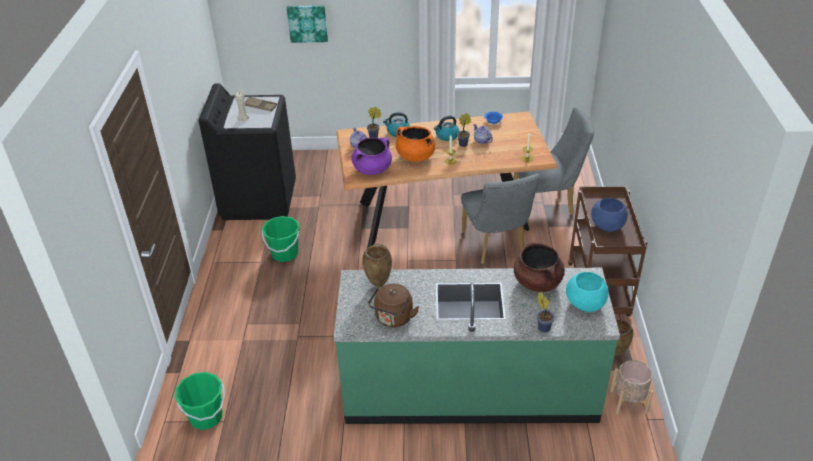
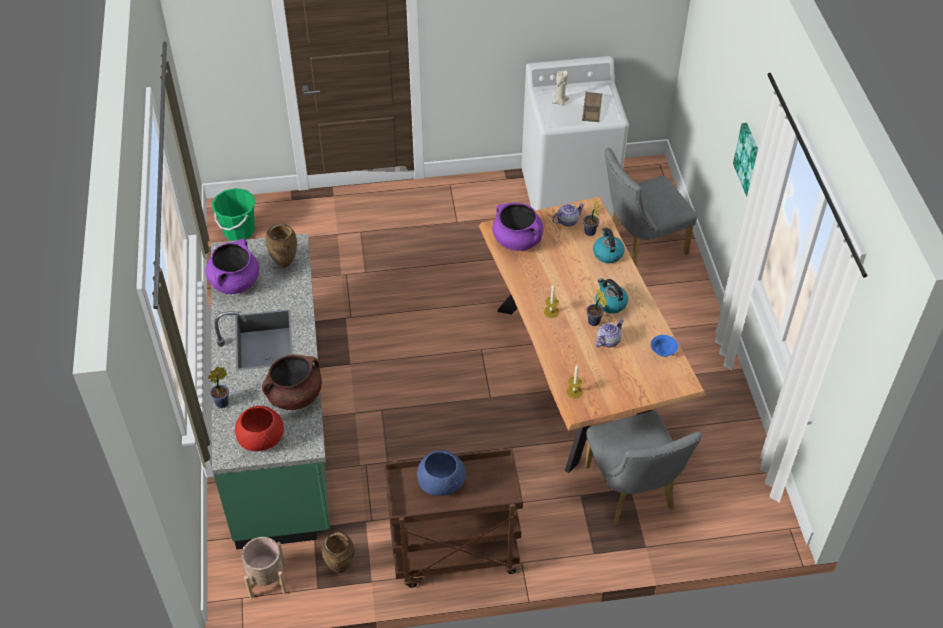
camera: 80 degrees right, 10 degrees up
black washing machine [199,84,296,220] -> white washing machine [521,56,629,218]
green bucket [262,216,300,262] -> none
picture [287,5,328,43] -> picture moved to [733,123,758,197]
brown kettle [368,284,419,327] -> purple cooking pot [205,239,259,294]
orange cooking pot [396,126,436,162] -> none
grey chair [461,174,540,264] -> grey chair moved to [605,148,697,265]
turquoise bowl [566,272,609,312] -> red bowl [235,406,284,451]

